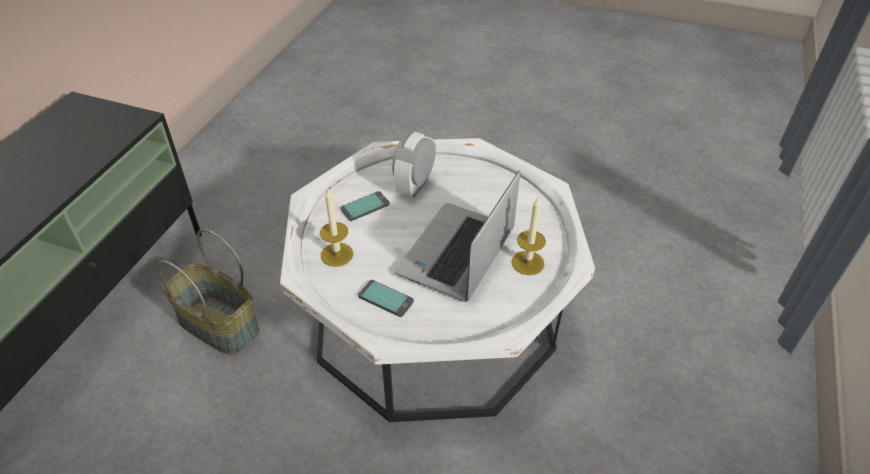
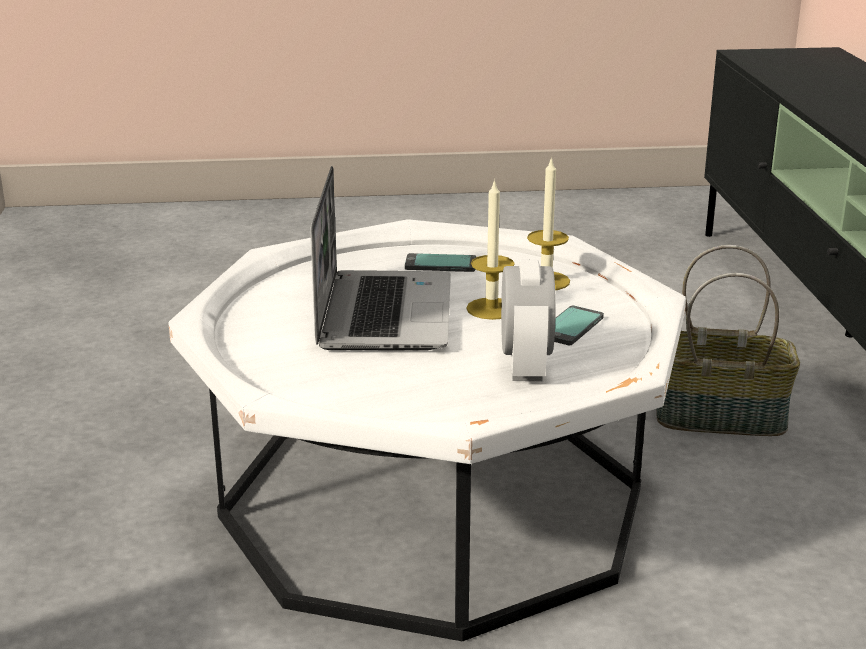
camera: 155 degrees right, 20 degrees down
candle [512,198,546,275] -> candle moved to [466,179,515,320]

